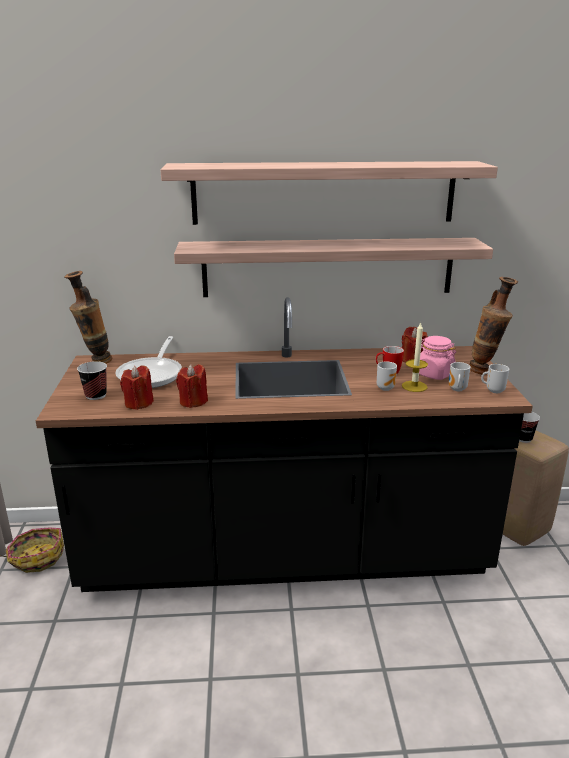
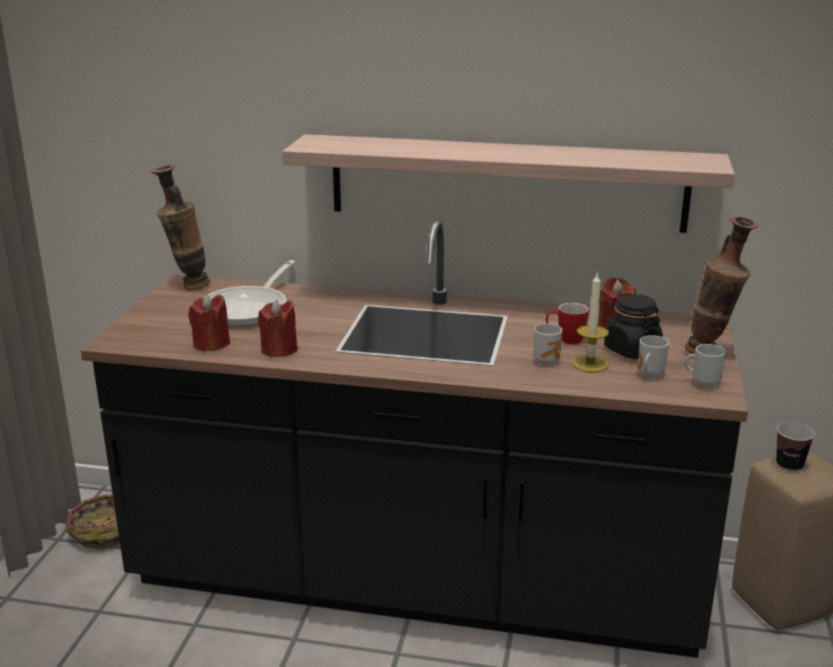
camera: 15 degrees right, 0 degrees up
cup [77,361,107,400] -> none
shelf [160,161,498,225] -> none
pink jar [419,336,456,380] -> black jar [604,294,663,359]

